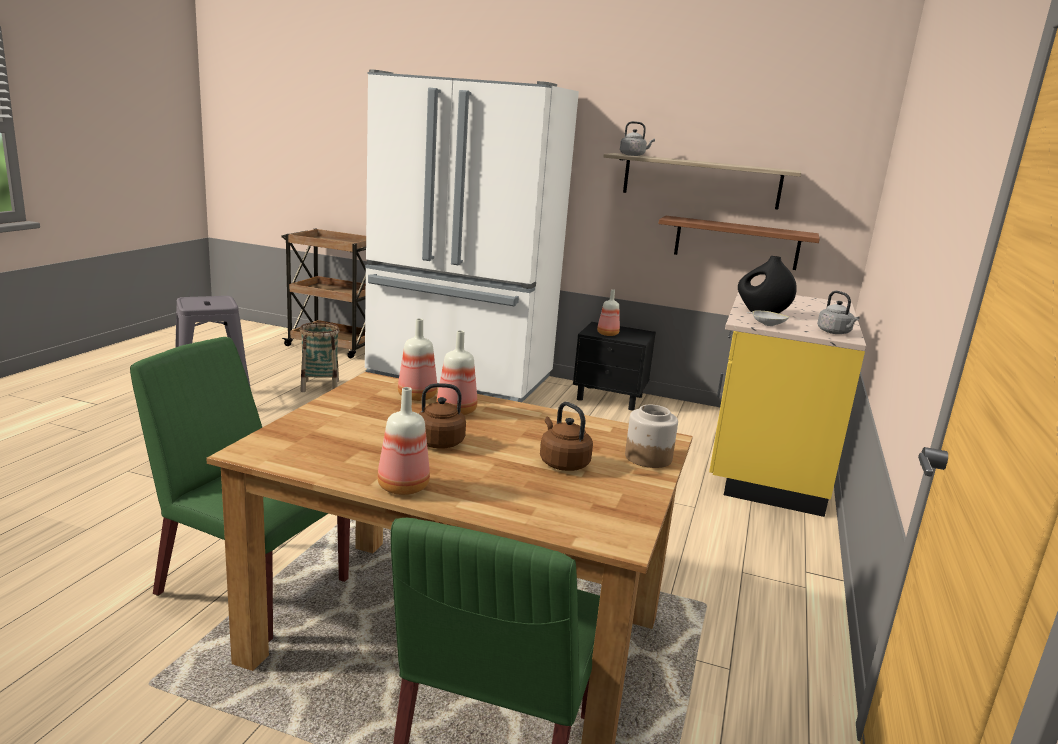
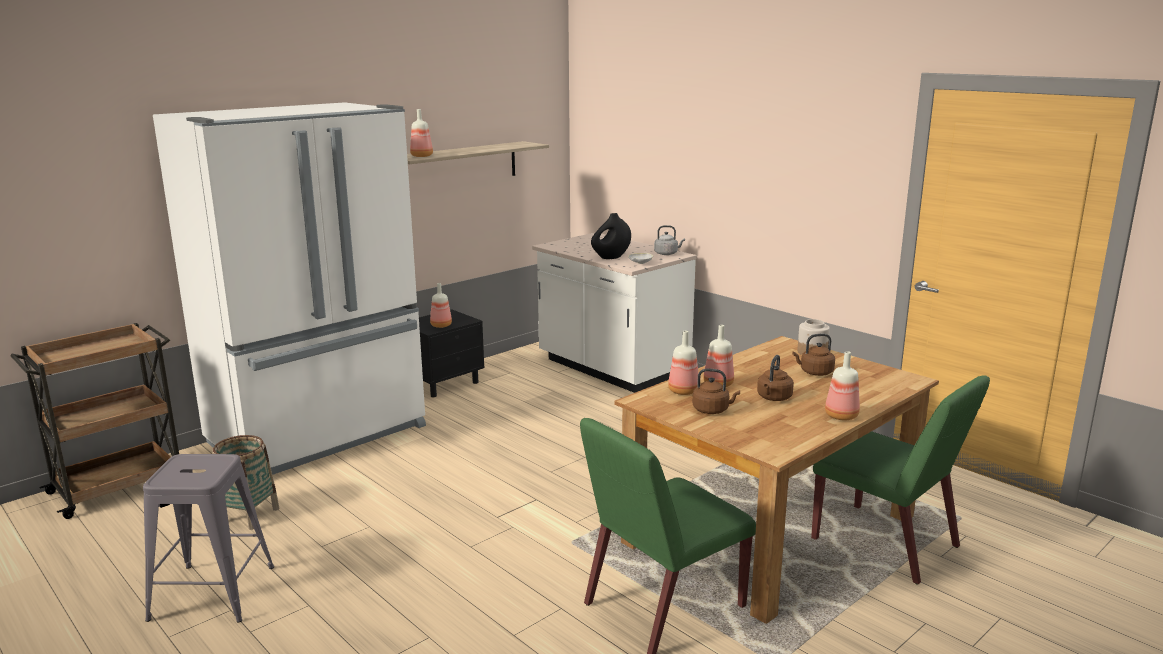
camera: 60 degrees left, 0 degrees up
grey kettle [620,121,655,156] -> bottle [410,109,433,157]
shelf [658,216,820,270] -> none
yellow counter [709,292,866,517] -> white counter [532,233,697,393]
none -> brown kettle [692,368,740,414]

